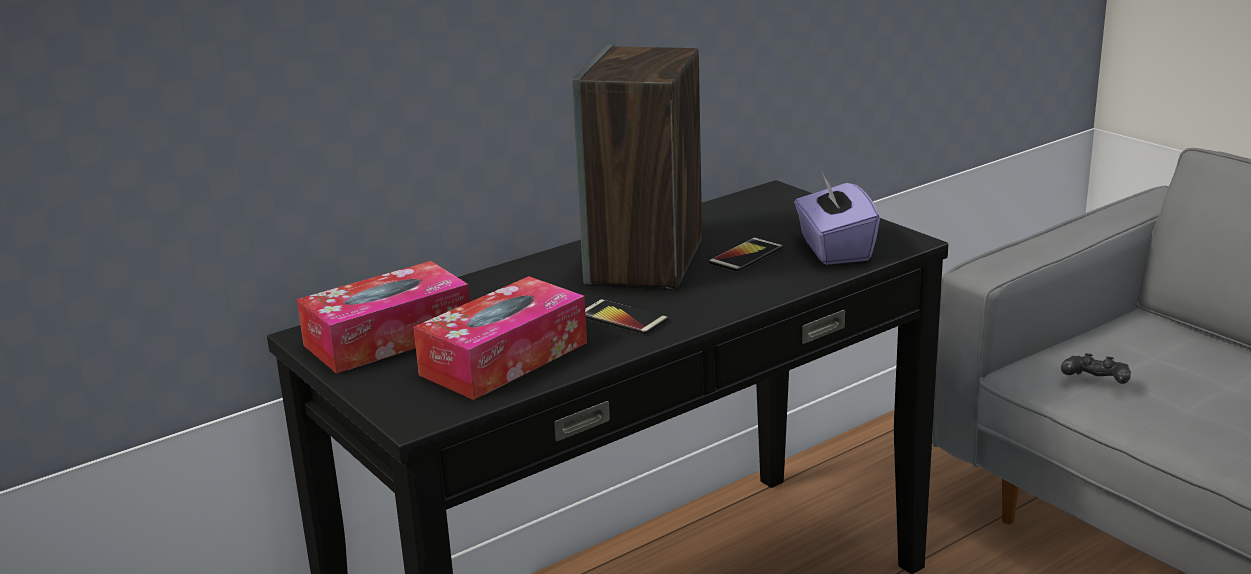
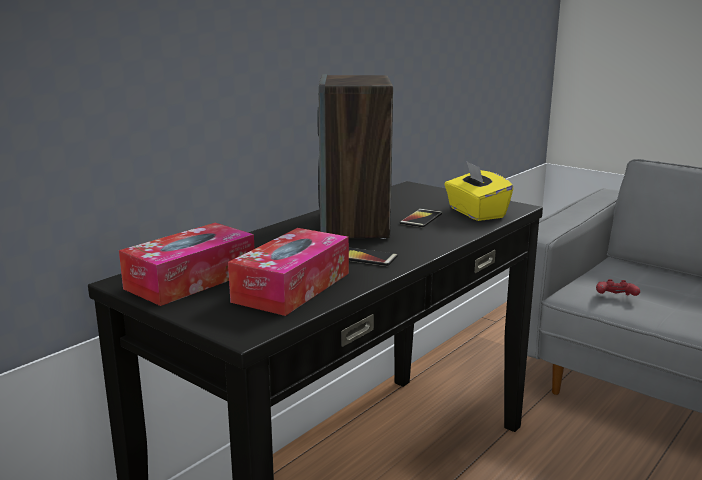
camera: 15 degrees left, 5 degrees down
purple tissue box [795,173,880,265] -> yellow tissue box [444,161,514,221]
black game controller [1061,353,1131,384] -> red game controller [596,279,640,296]

